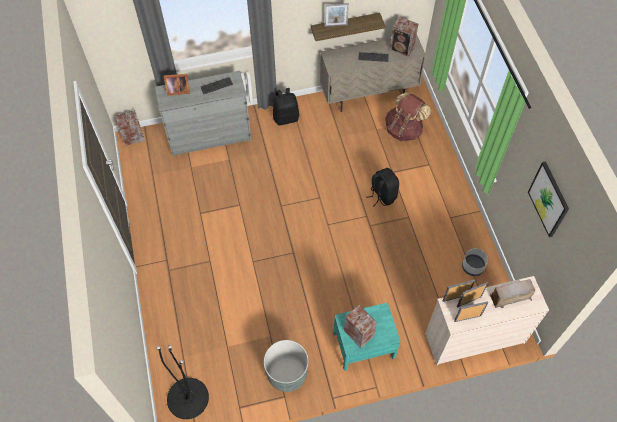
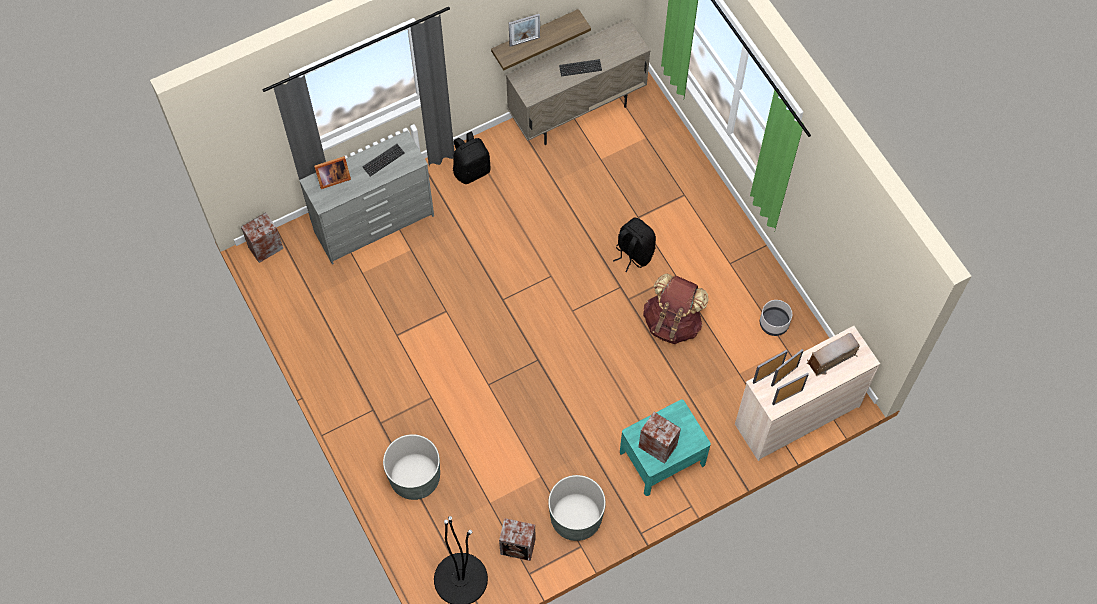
camera: 15 degrees left, 5 degrees up
brown backpack [385,92,431,141] -> brown backpack moved to [643,274,709,344]
speaker [390,17,418,57] -> speaker moved to [499,518,536,561]
picture [528,161,569,237] -> none
none -> grey planter [383,434,440,500]

